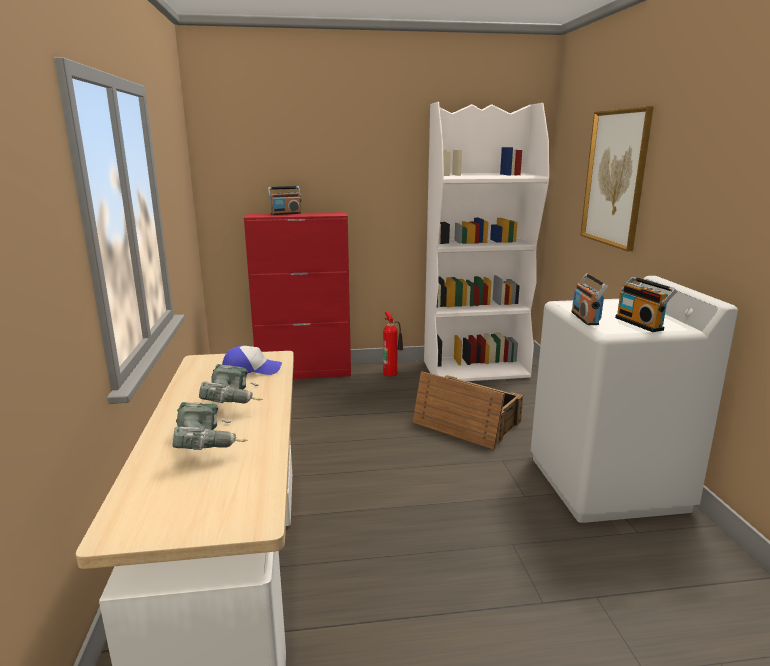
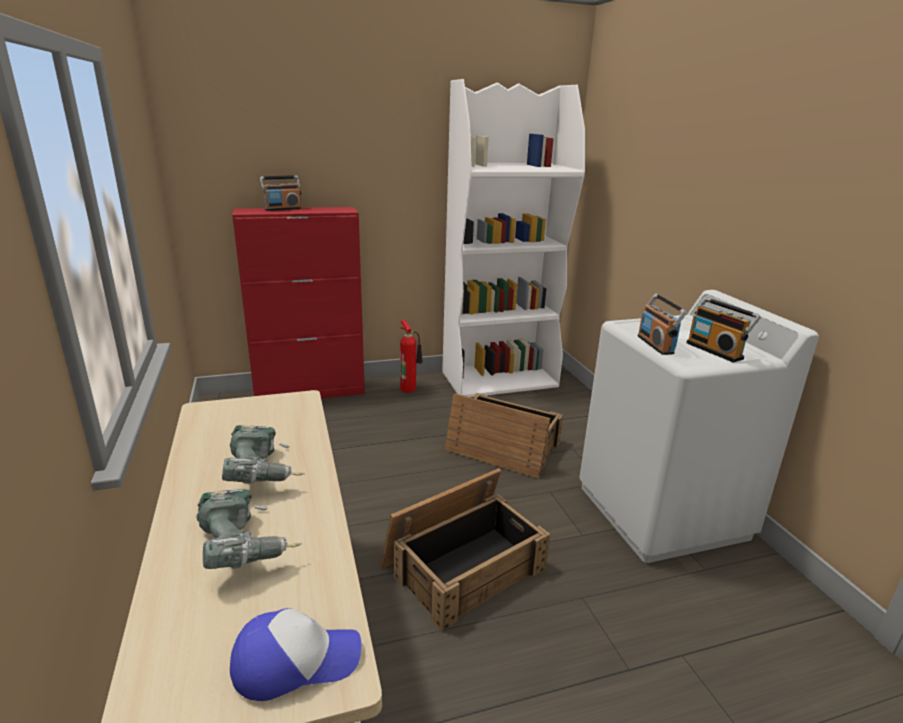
camera: 10 degrees left, 5 degrees up
cap [222,346,282,375] -> cap moved to [230,608,361,701]
picture [580,106,654,251] -> none
none -> crate [381,468,550,631]

